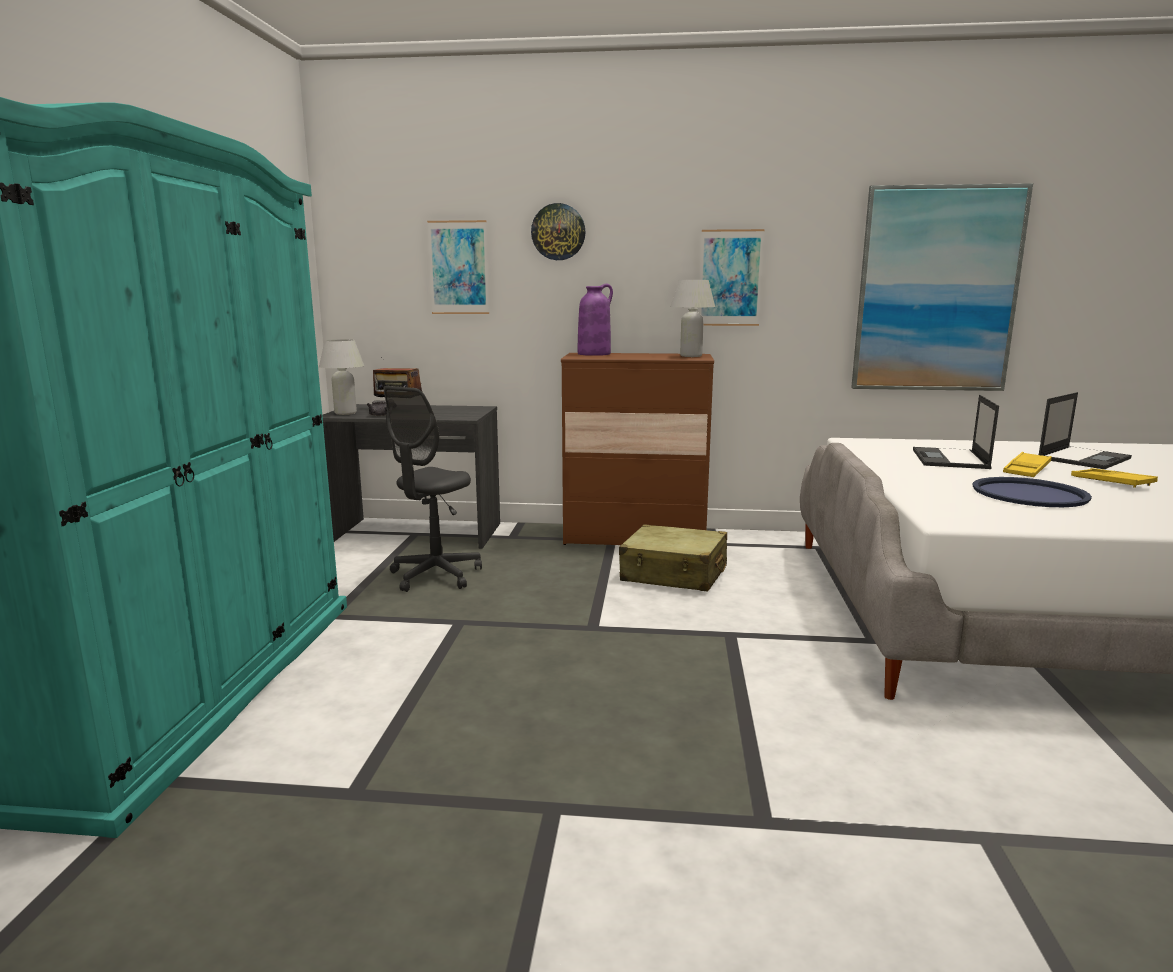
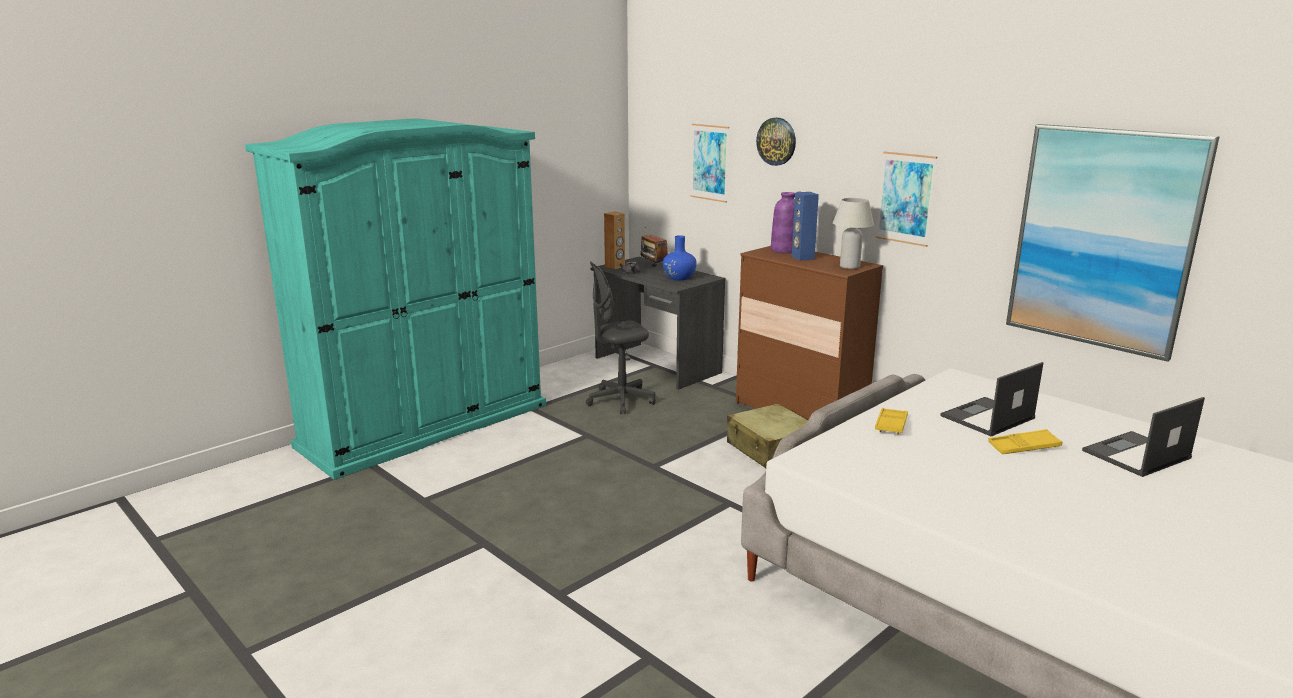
camera: 40 degrees right, 5 degrees up
white table lamp [319,339,364,415] -> brown speaker [604,212,625,269]
blue tray [973,477,1092,507] -> none
laptop [1039,392,1132,469] -> laptop turned 150 degrees clockwise [1082,397,1205,477]
yellow tray [1071,468,1158,488] -> yellow tray moved to [875,408,908,434]
none -> blue vase [663,235,697,280]
none -> blue speaker [792,192,819,261]

